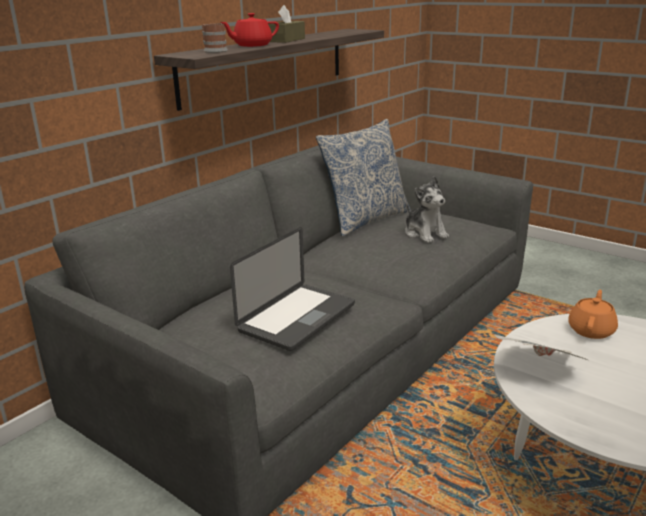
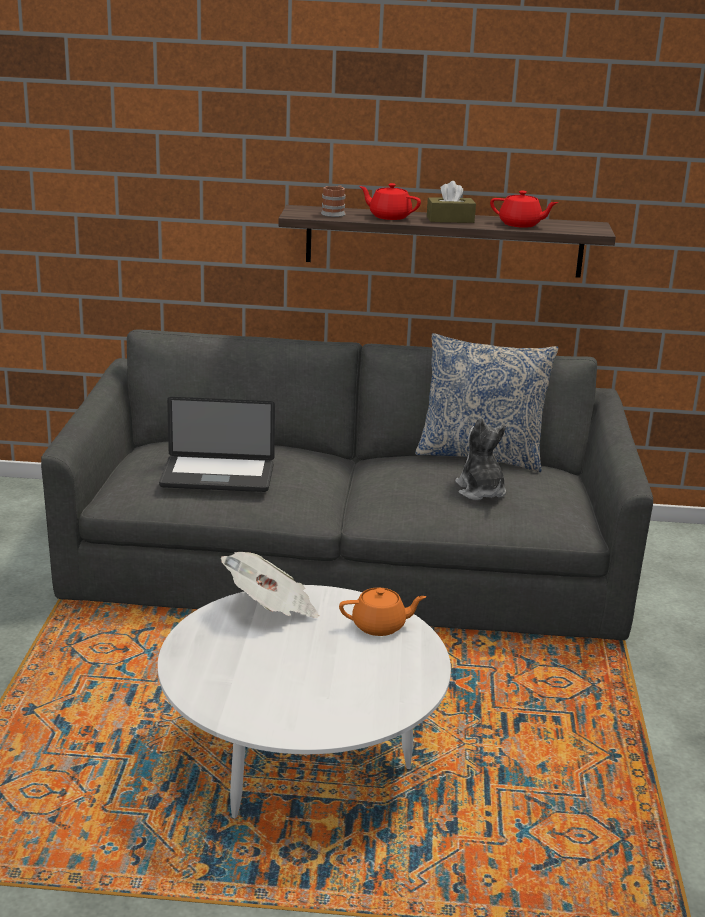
camera: 55 degrees right, 0 degrees up
plush toy [405,176,449,243] -> plush toy turned 135 degrees clockwise [455,417,506,500]
none -> red teapot [490,191,558,228]

